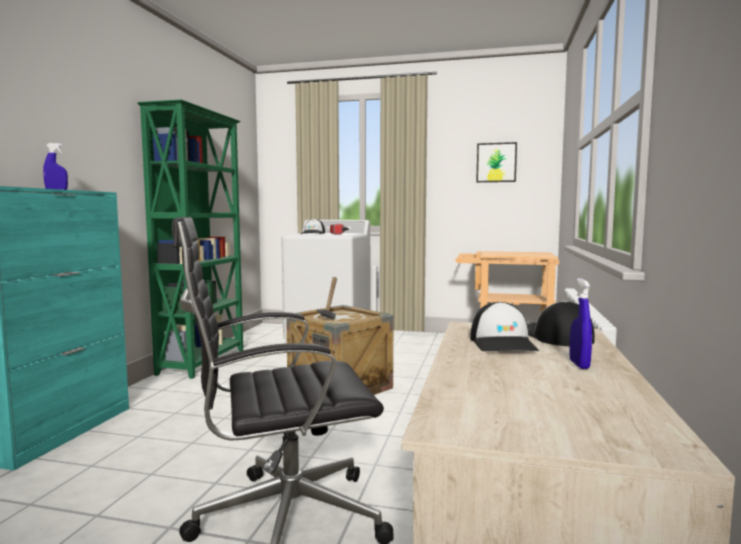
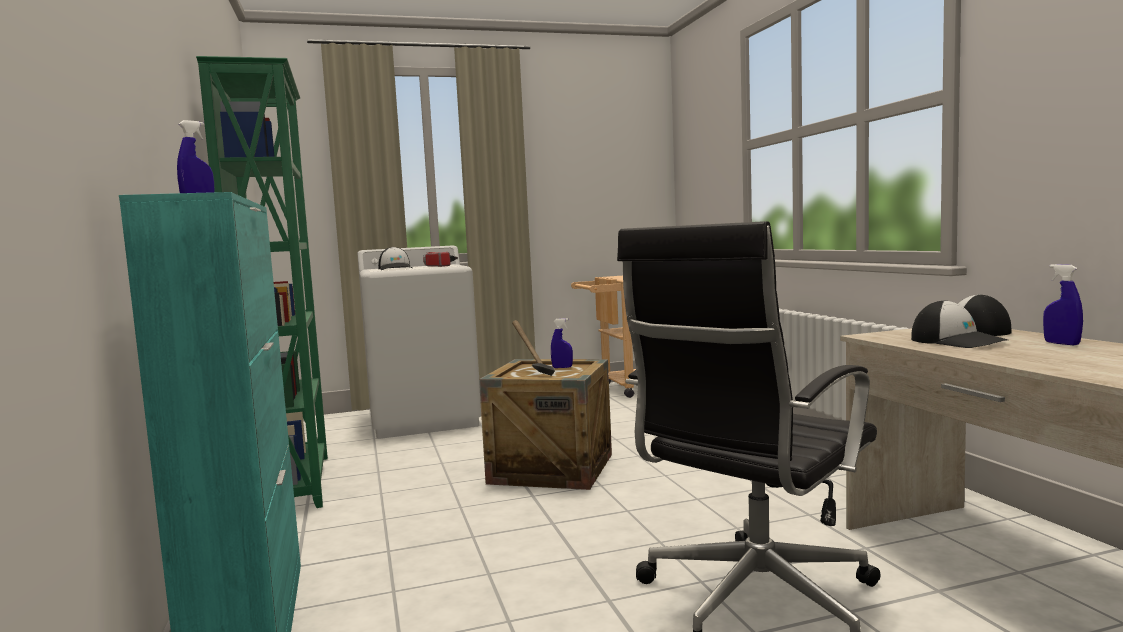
camera: 30 degrees left, 0 degrees up
picture [476,142,517,182] -> none
none -> blue spray bottle [551,318,573,368]

